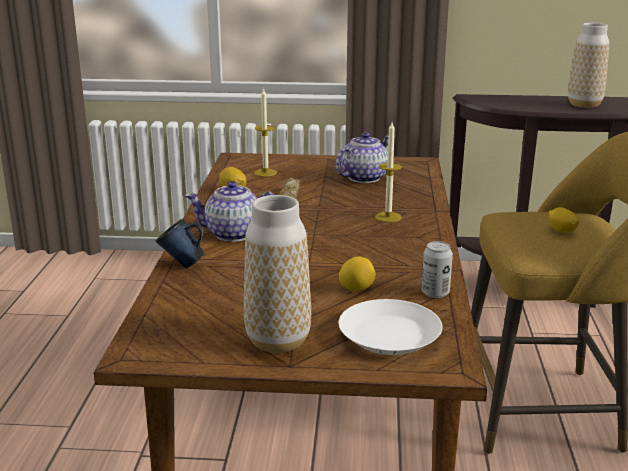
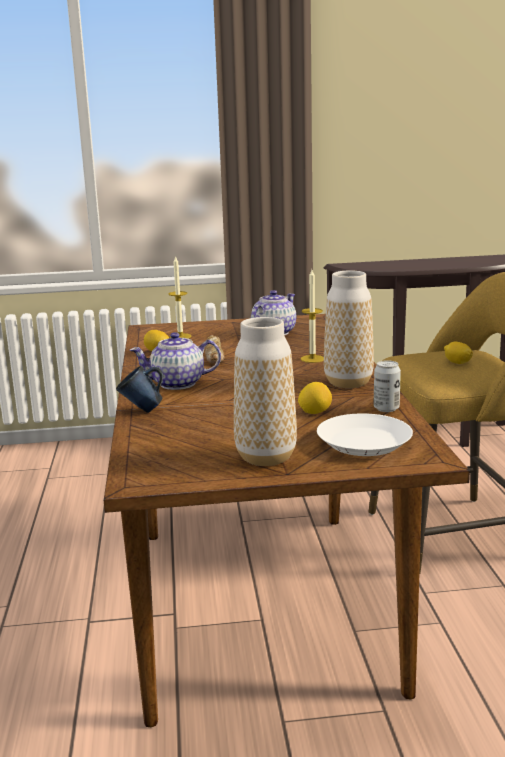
camera: 10 degrees left, 5 degrees down
vase [568,23,609,108] -> vase moved to [324,271,374,388]

